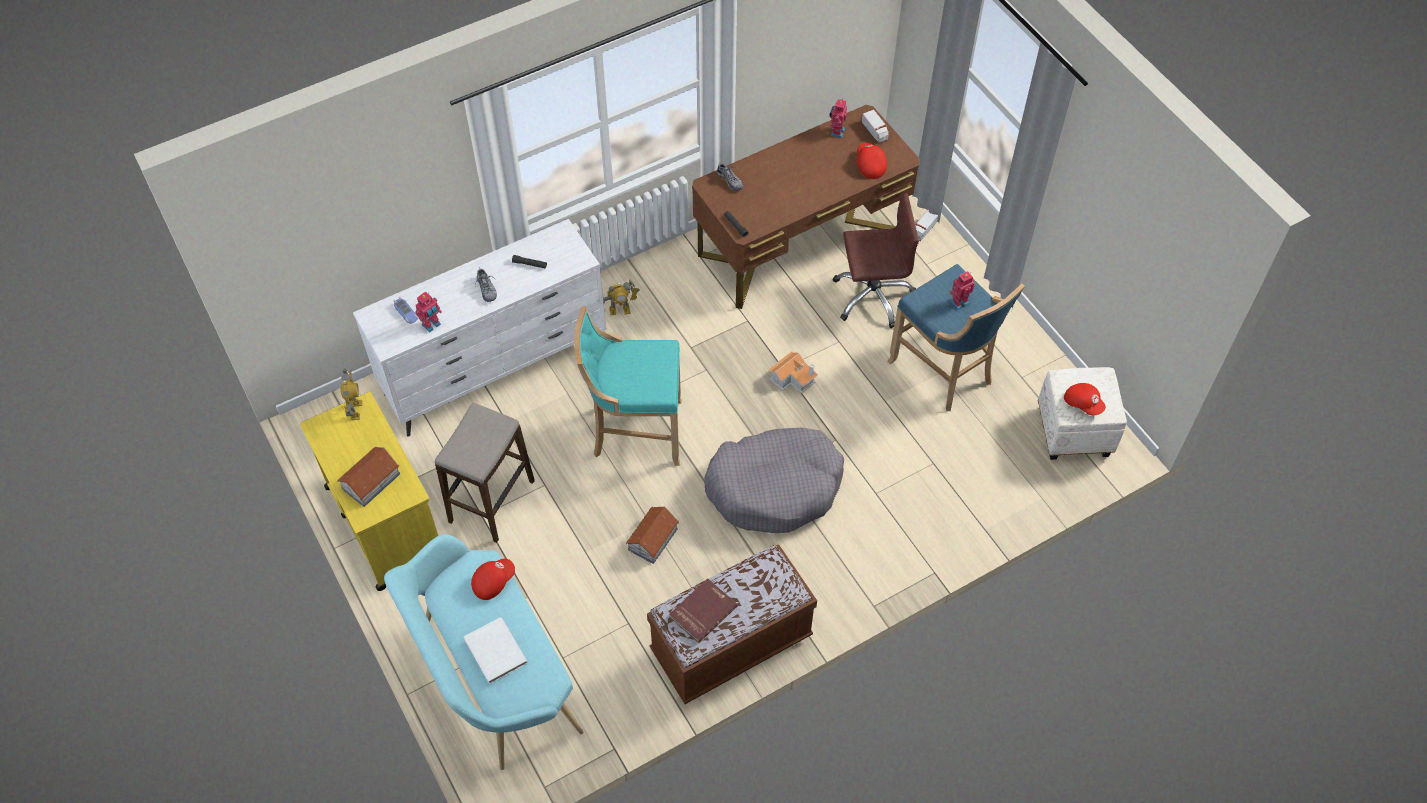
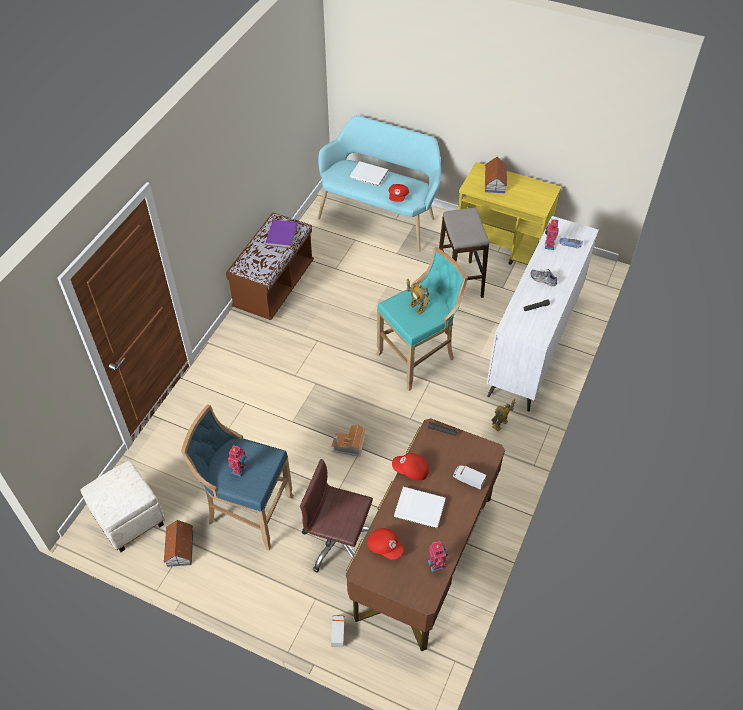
camera: 145 degrees right, 5 degrees down
toy robot [340,369,362,420] -> toy robot moved to [406,279,430,315]
toy house [626,507,679,564] -> toy house moved to [163,520,193,567]
red book [669,578,738,643] -> purple book [265,220,297,248]
grey dog bed [704,428,844,533] -> none
shoe [717,163,743,191] -> none
brown office chair [833,193,919,328] -> brown office chair turned 60 degrees clockwise [300,459,373,573]
toy truck [862,109,889,143] -> toy truck moved to [453,465,487,490]
red cap [1064,383,1106,415] -> red cap moved to [392,453,429,481]
none -> white book [394,487,445,528]

